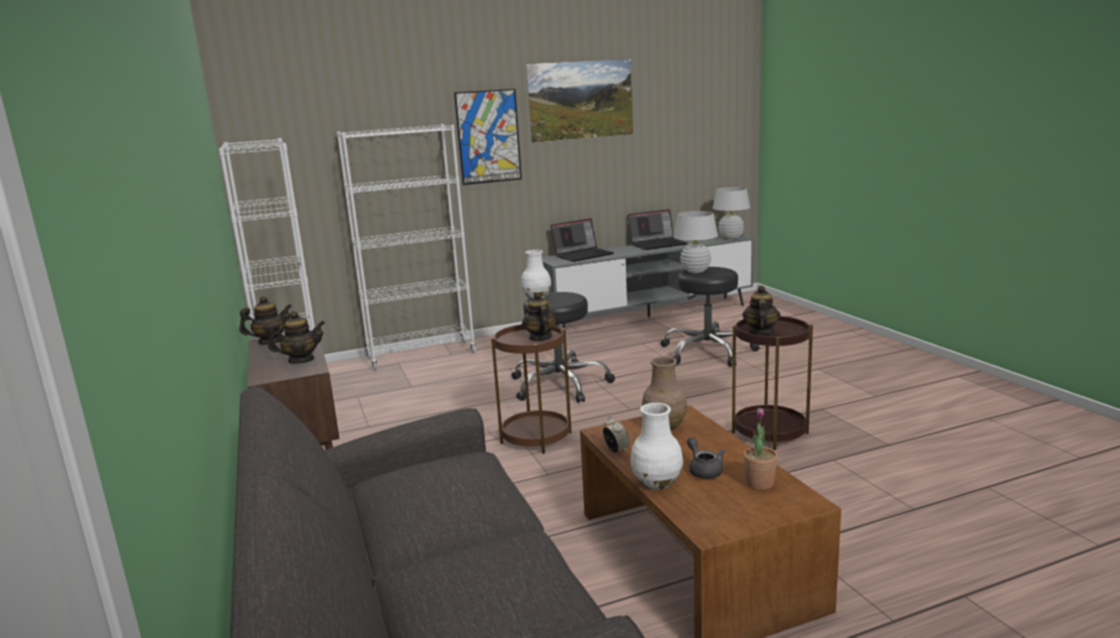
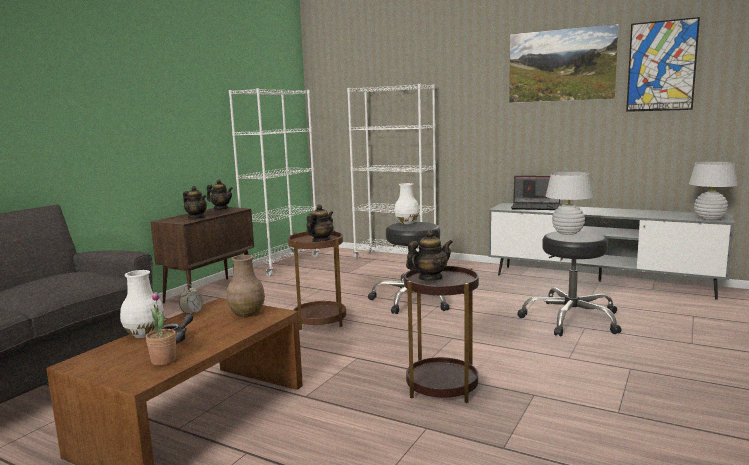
camera: 50 degrees right, 5 degrees down
picture [454,89,522,185] -> picture moved to [626,17,700,112]
laptop [628,209,687,250] -> none

